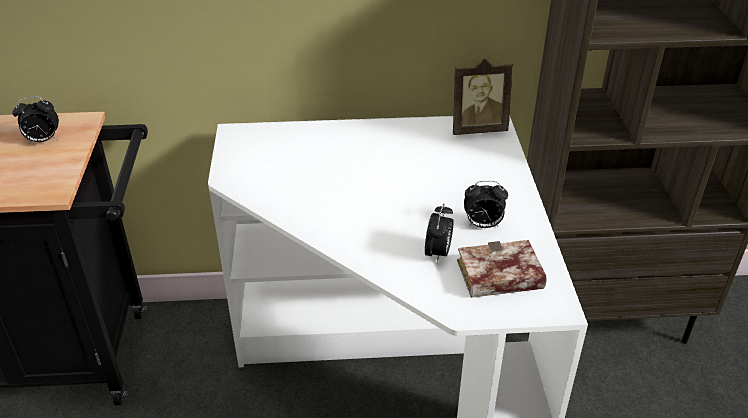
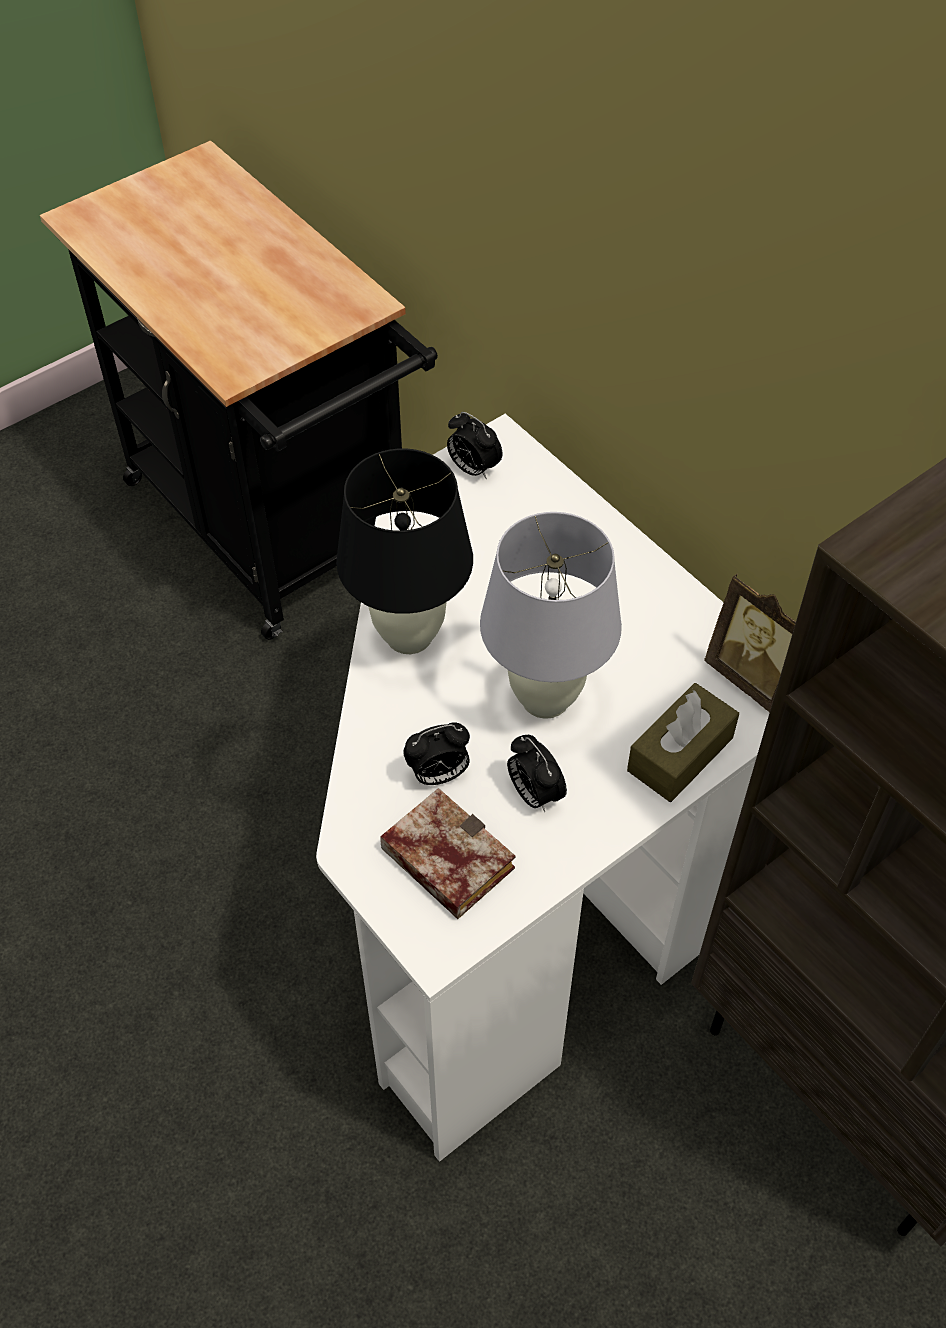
camera: 55 degrees right, 15 degrees up
alarm clock [12,96,59,143] -> alarm clock moved to [447,412,502,480]
none -> black table lamp [336,448,473,654]
none -> white table lamp [480,512,622,719]
none -> brown tissue box [627,683,739,802]

